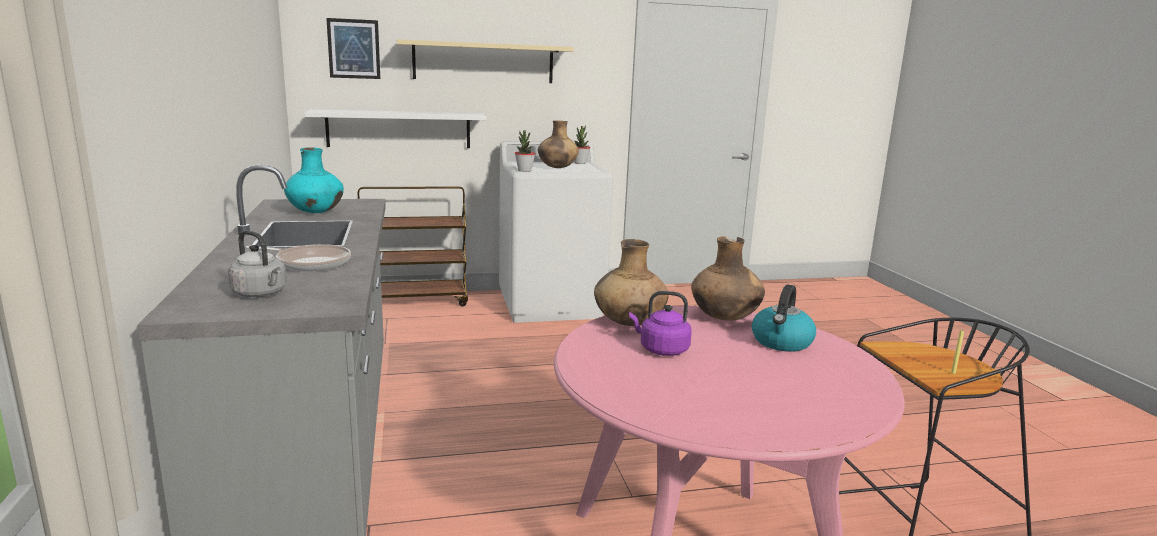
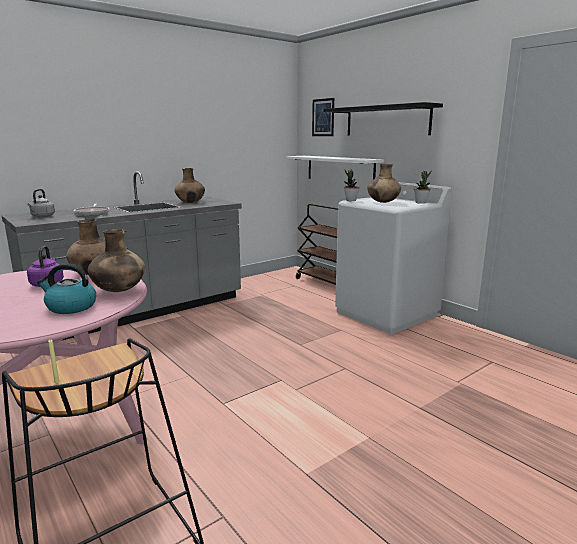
camera: 65 degrees right, 0 degrees up
turquoise vase [284,147,344,213] -> brown vase [174,168,205,203]
beige shelf [397,39,574,83] -> black shelf [324,102,443,135]

